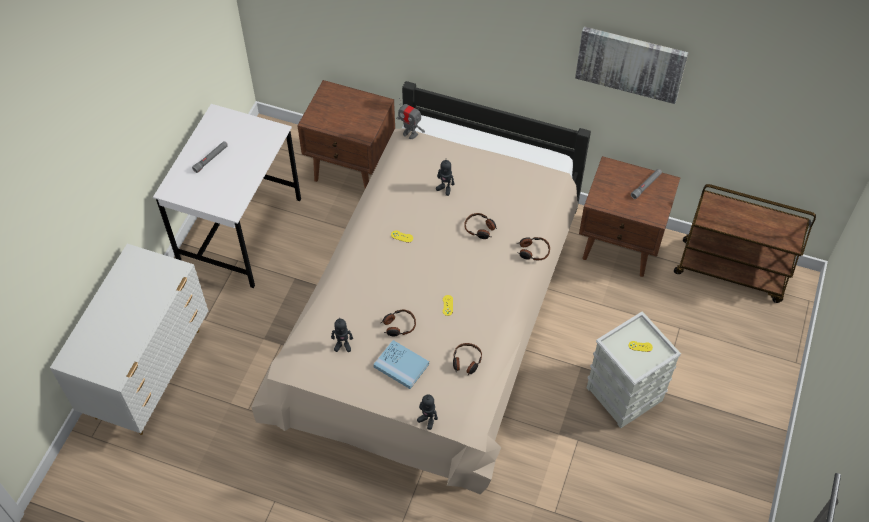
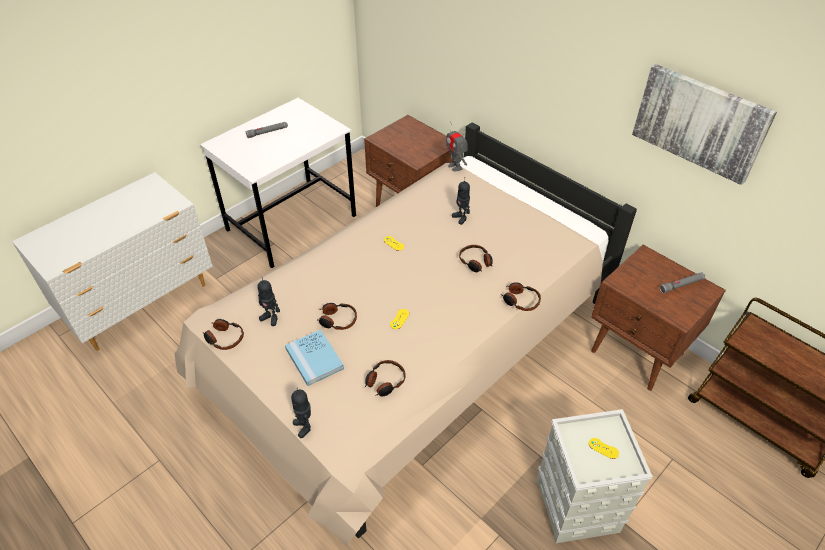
camera: 25 degrees right, 10 degrees down
none -> headphones [203,319,244,350]

